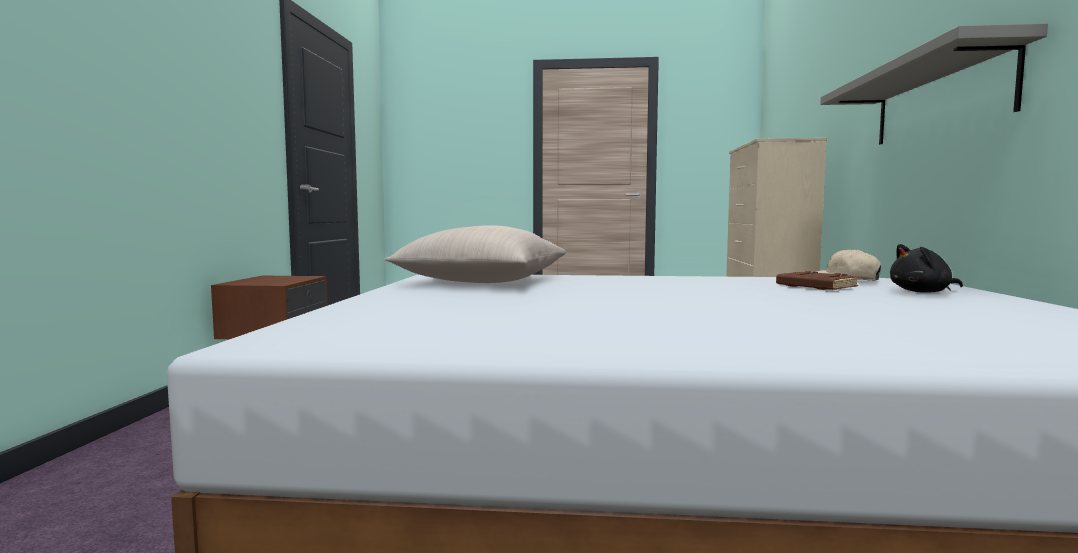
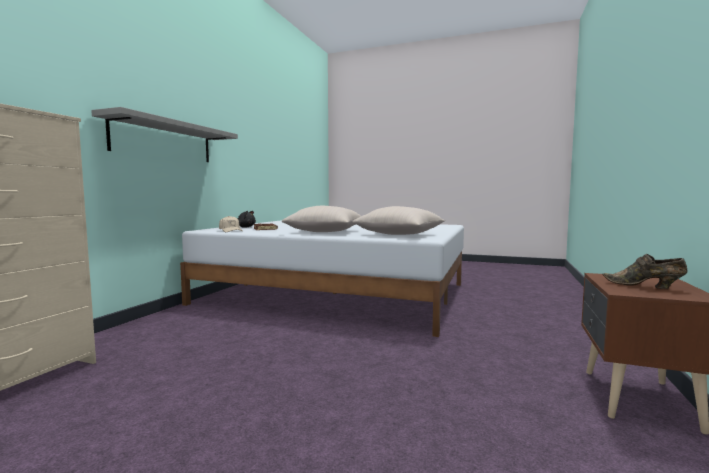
camera: 165 degrees left, 0 degrees up
none -> beige pillow [282,206,361,232]
none -> brown shoe [603,254,688,289]

